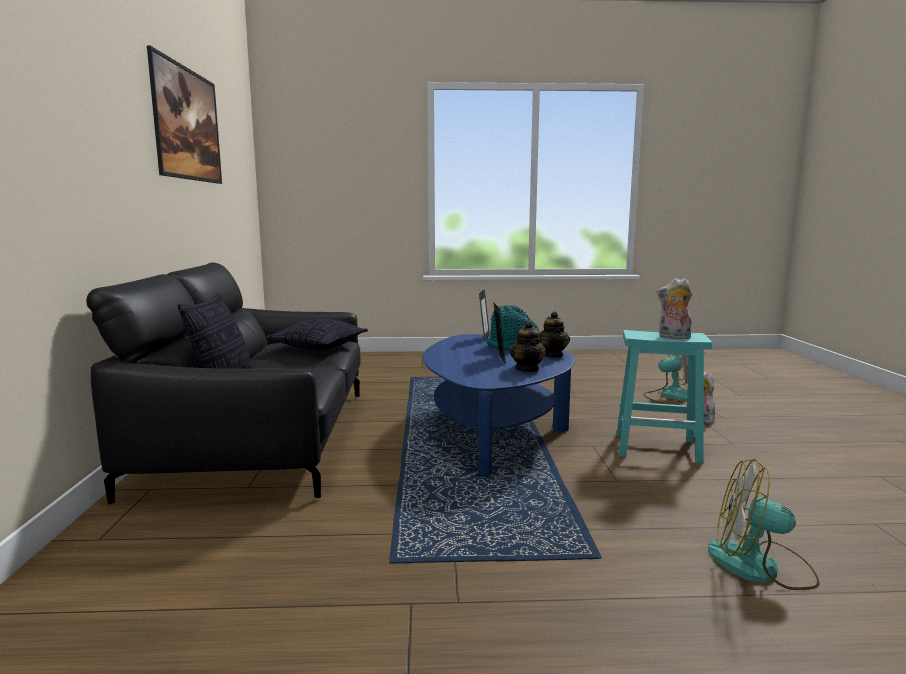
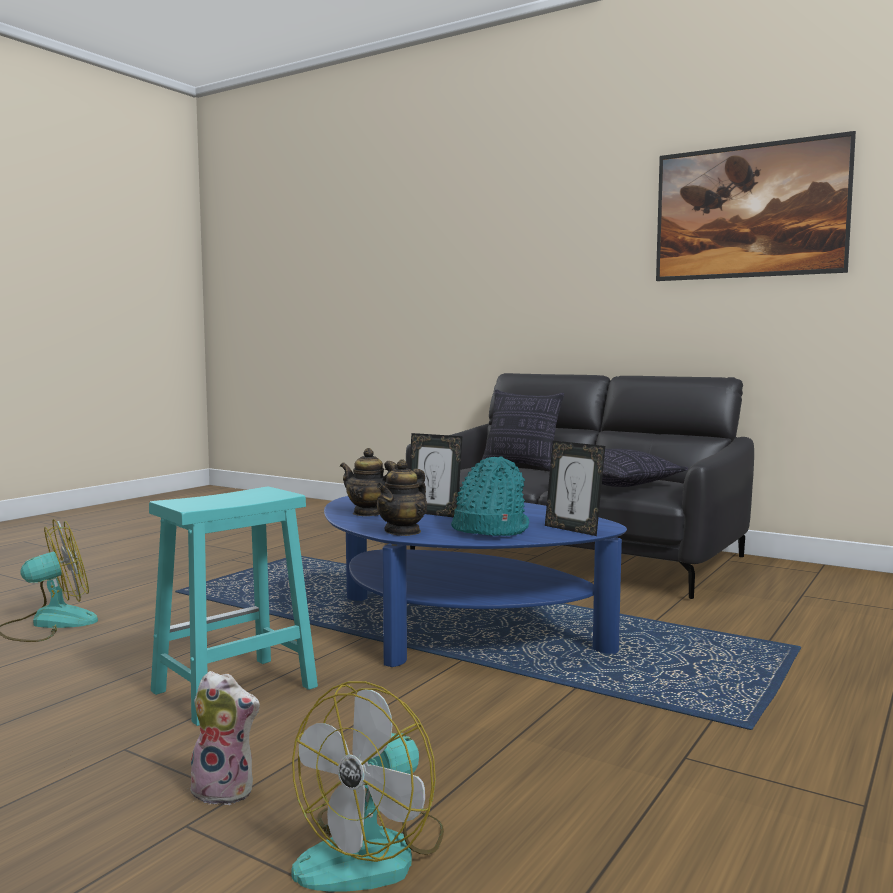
camera: 125 degrees right, 5 degrees down
teapot [539,311,570,358] -> teapot turned 90 degrees counterclockwise [376,459,427,536]
plush toy [656,278,692,339] -> none

